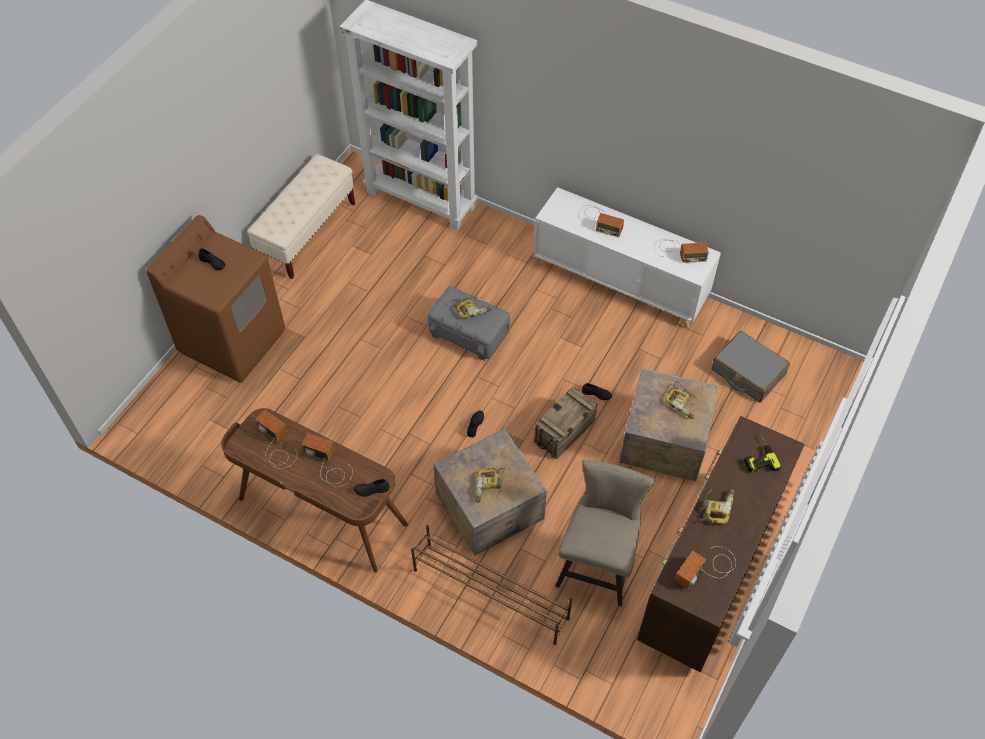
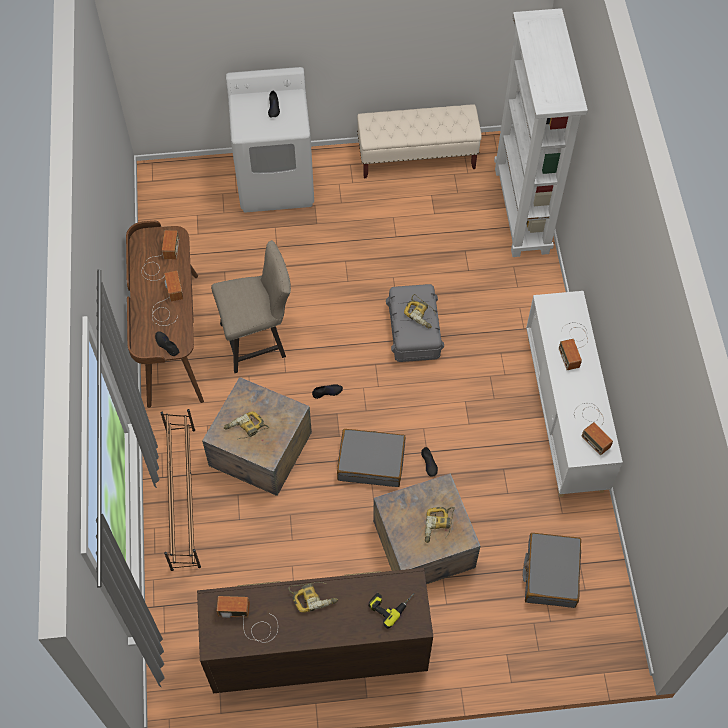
camera: 55 degrees right, 5 degrees up
brown washing machine [146,215,285,383] -> white washing machine [226,67,314,212]
crate [534,387,597,459] -> grey suitcase [337,429,406,487]
beige stool [555,460,655,607] -> beige stool moved to [211,240,291,373]

